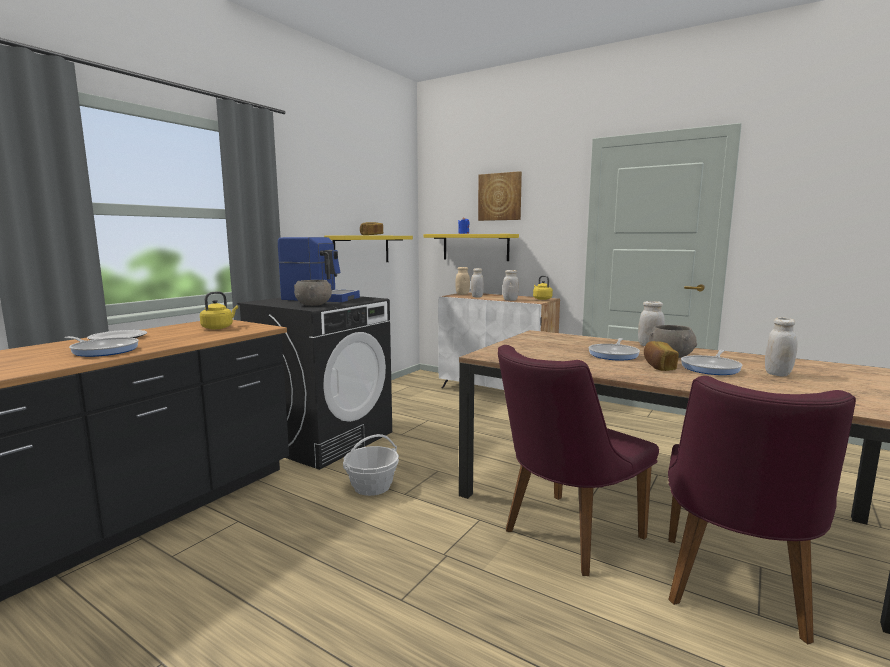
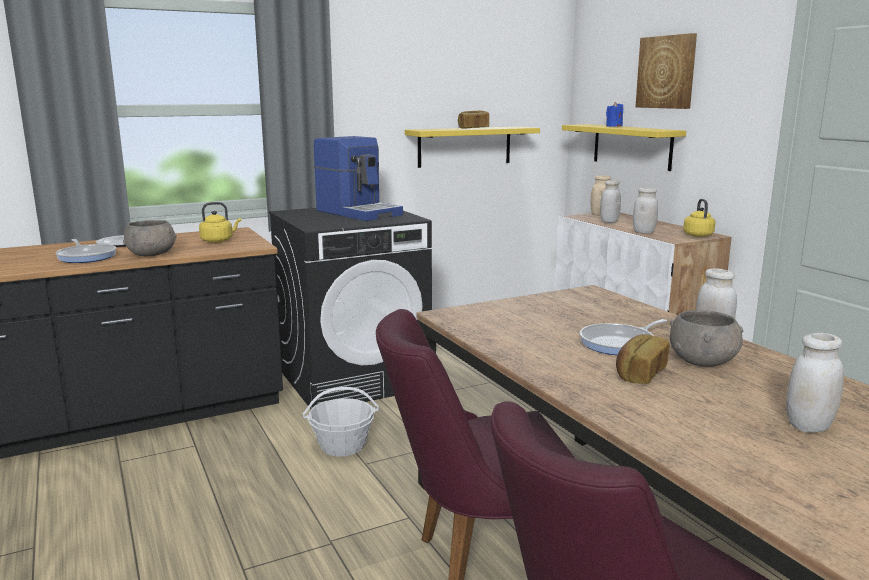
camera: 30 degrees right, 5 degrees up
grey bowl [294,280,332,306] -> grey bowl moved to [123,220,177,256]
frying pan [681,350,742,375] -> none

